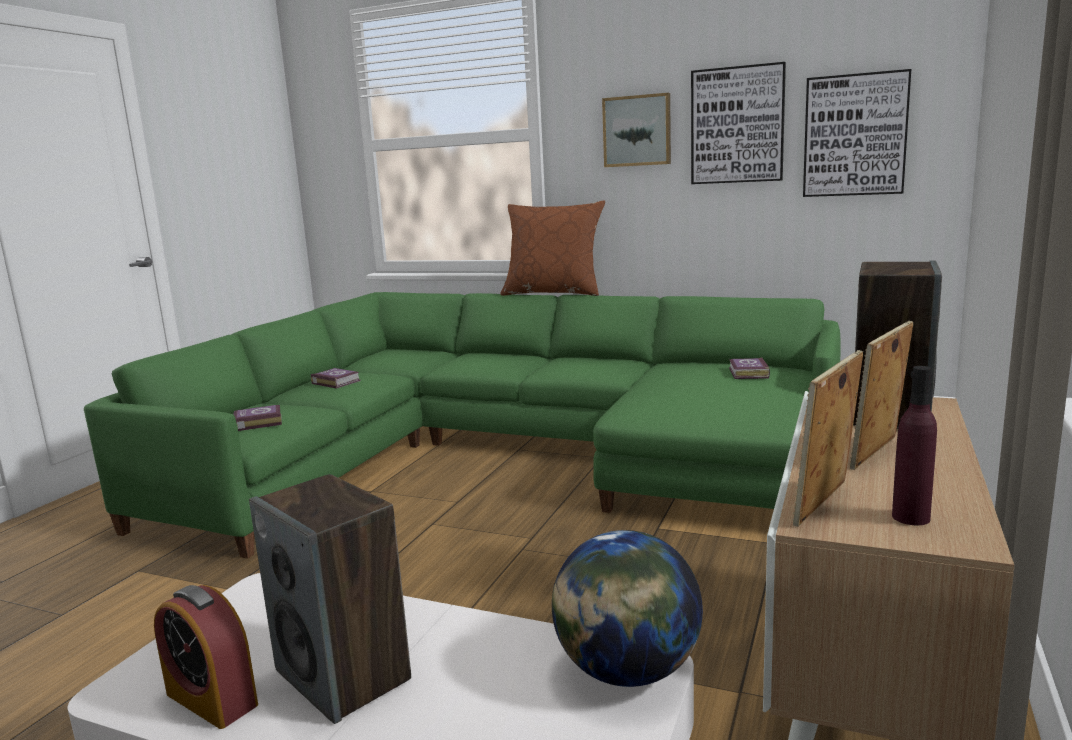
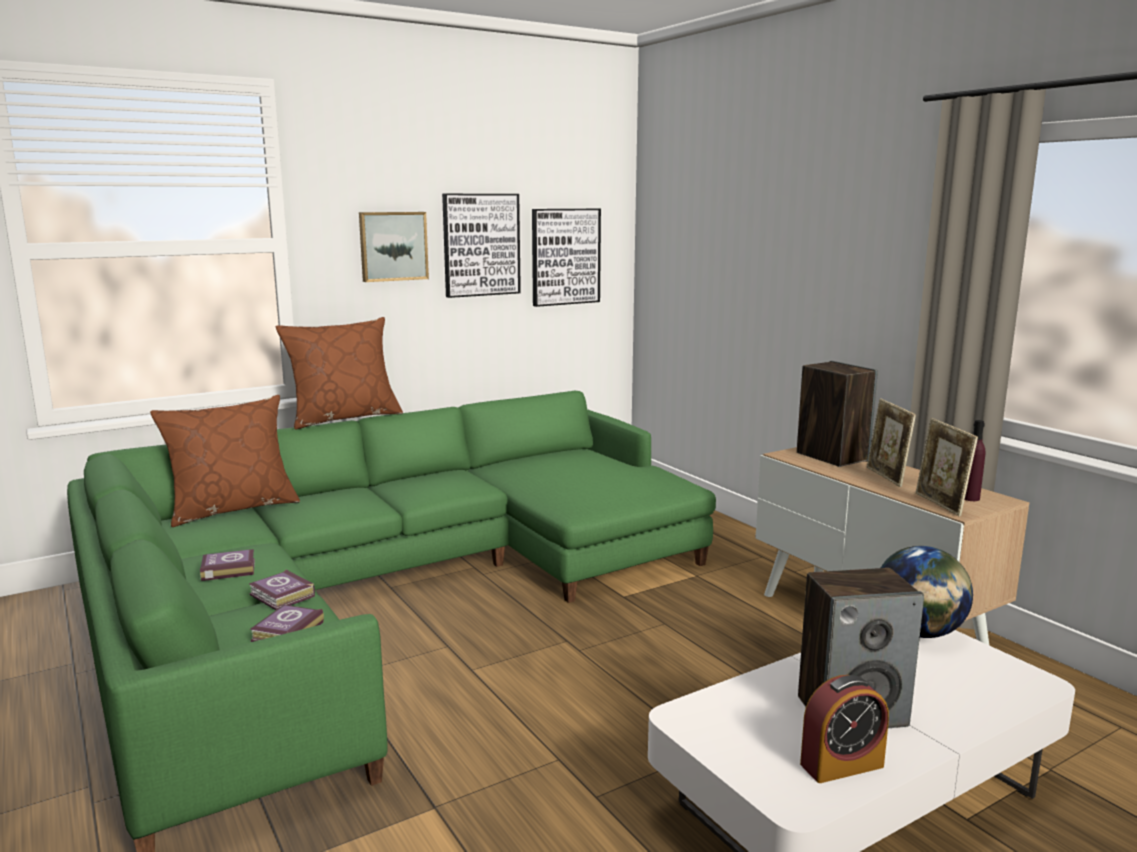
camera: 55 degrees left, 0 degrees up
book [729,358,770,379] -> book moved to [249,570,315,610]
none -> brown pillow [150,395,300,527]

